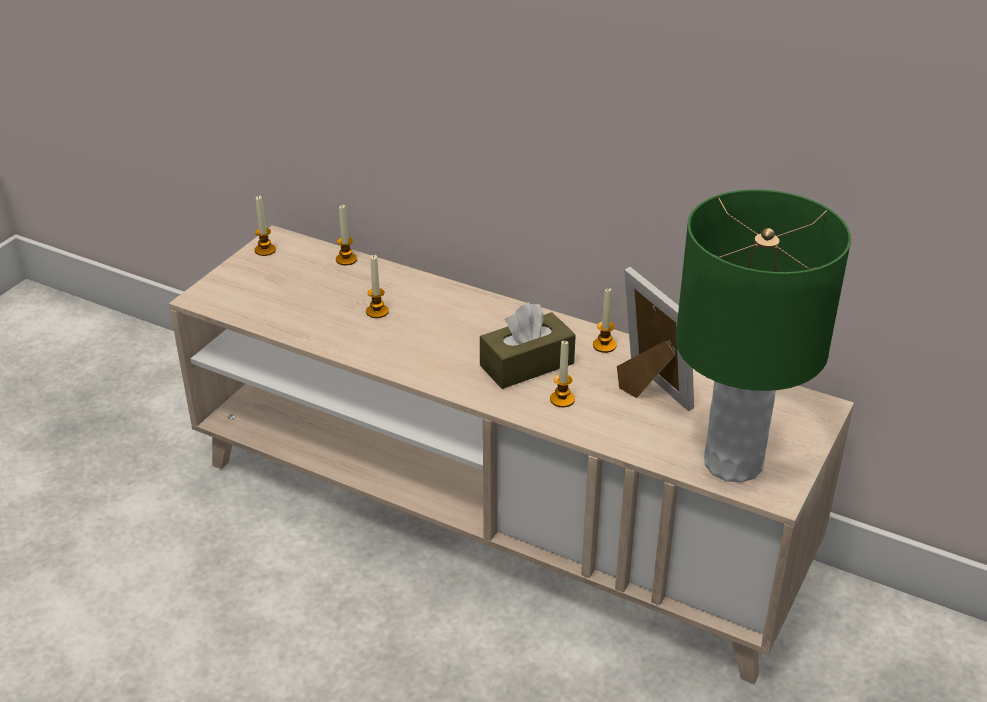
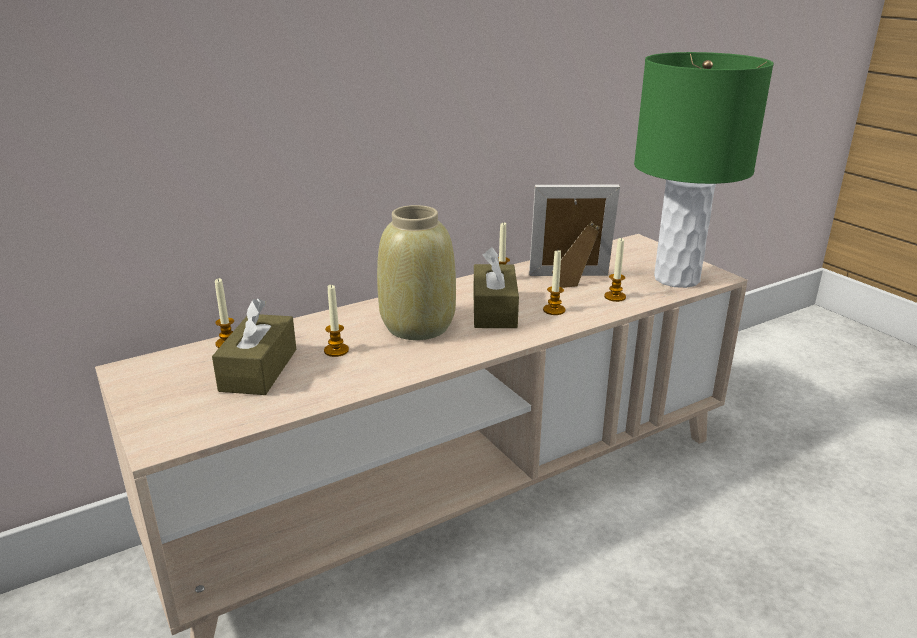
camera: 60 degrees left, 10 degrees down
candle [255,196,276,256] -> candle moved to [604,237,626,302]
none -> brown tissue box [212,298,296,395]
none -> beige vase [377,205,456,340]

